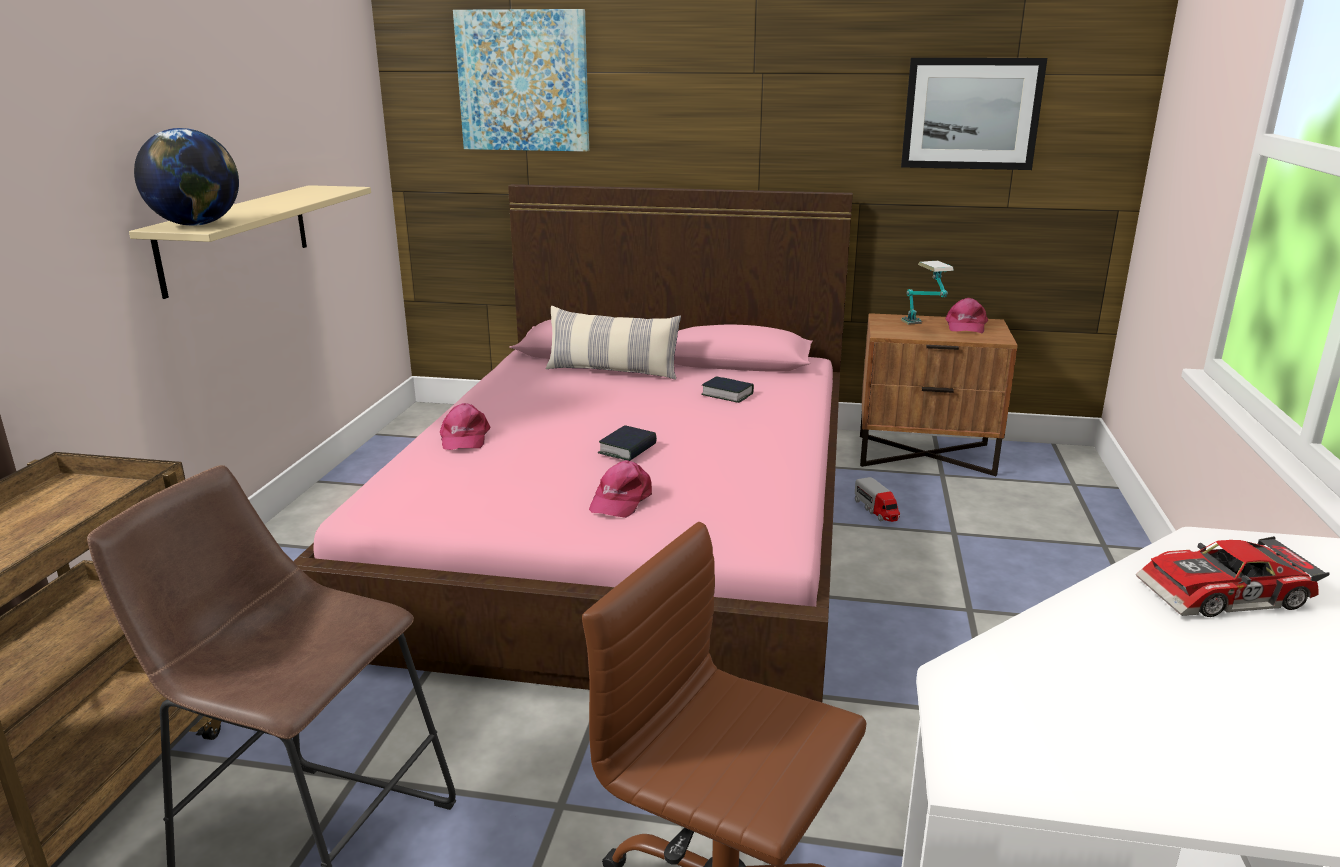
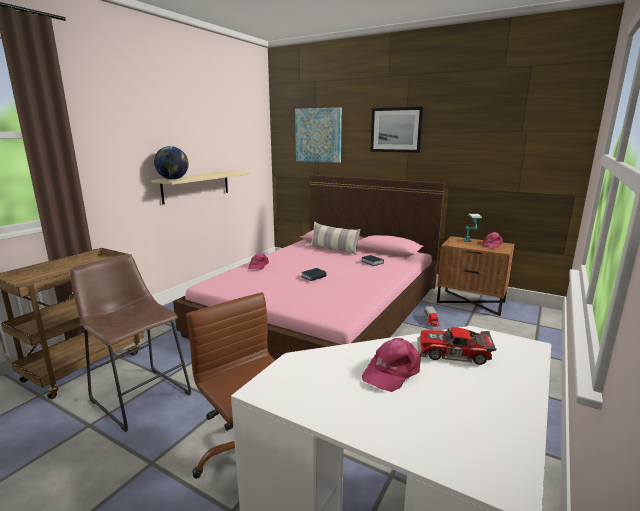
camera: 20 degrees right, 5 degrees down
pink cap [589,460,652,518] -> pink cap moved to [362,338,421,392]
picture [901,58,1047,170] -> picture moved to [370,107,423,153]

